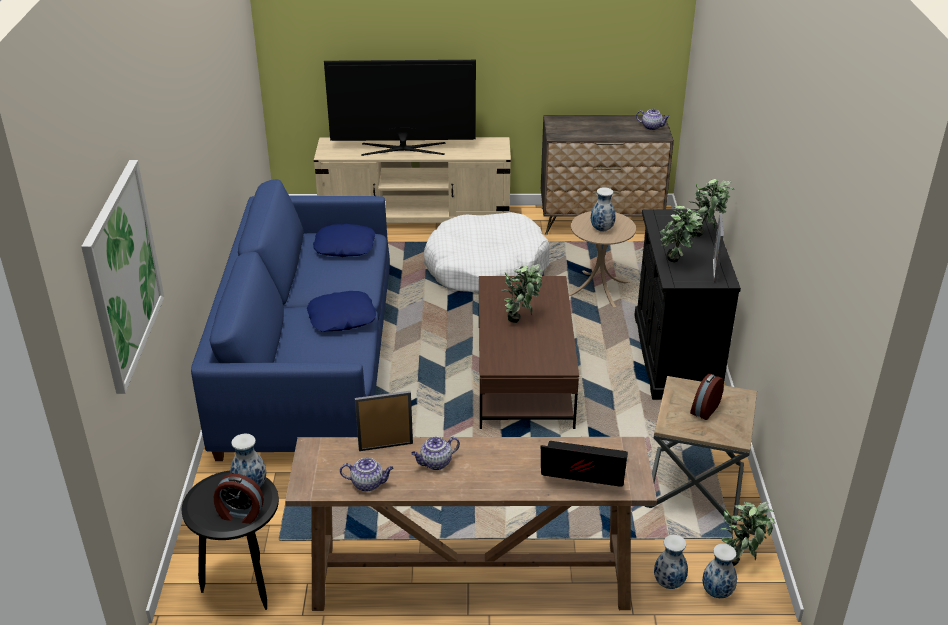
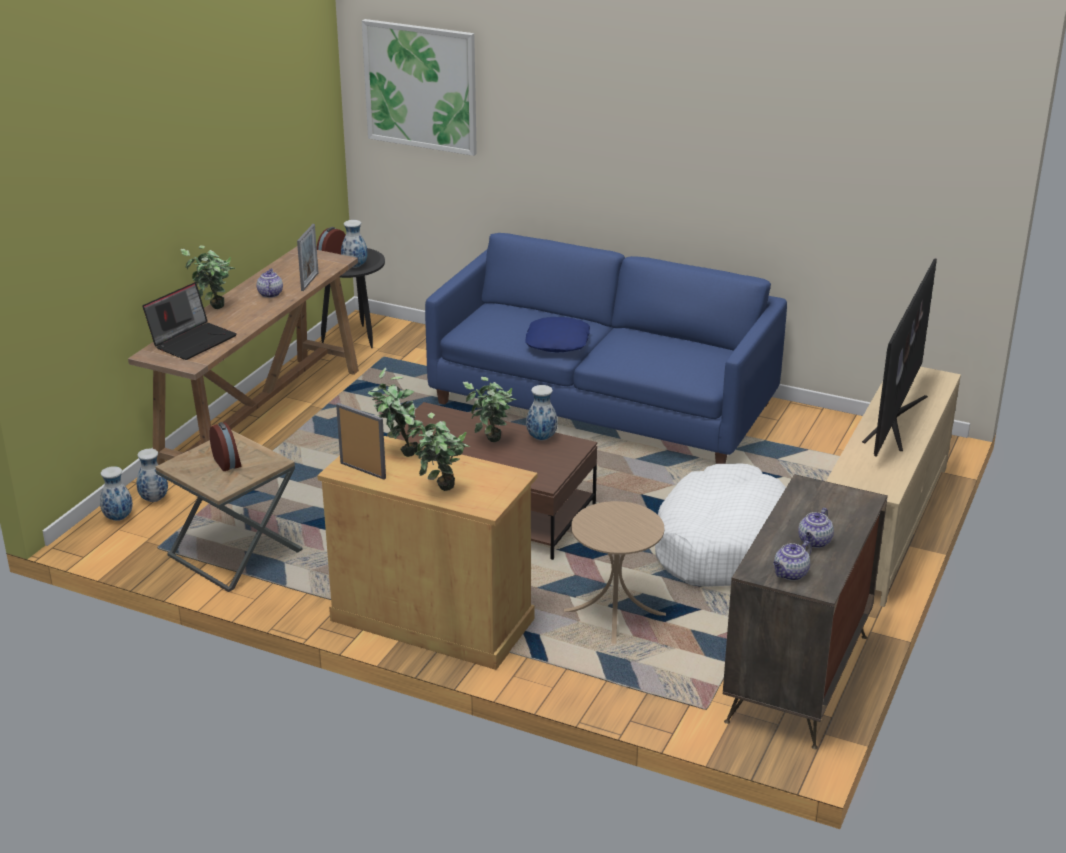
camera: 115 degrees right, 5 degrees down
blue pillow [313,224,375,257] -> none
teapot [340,458,394,492] -> teapot moved to [798,508,834,548]
vase [591,187,615,232] -> vase moved to [526,385,558,440]
black cabinet [634,209,741,400] -> beige cabinet [317,436,538,670]
potted plant [719,501,775,566] -> potted plant moved to [180,245,235,309]

